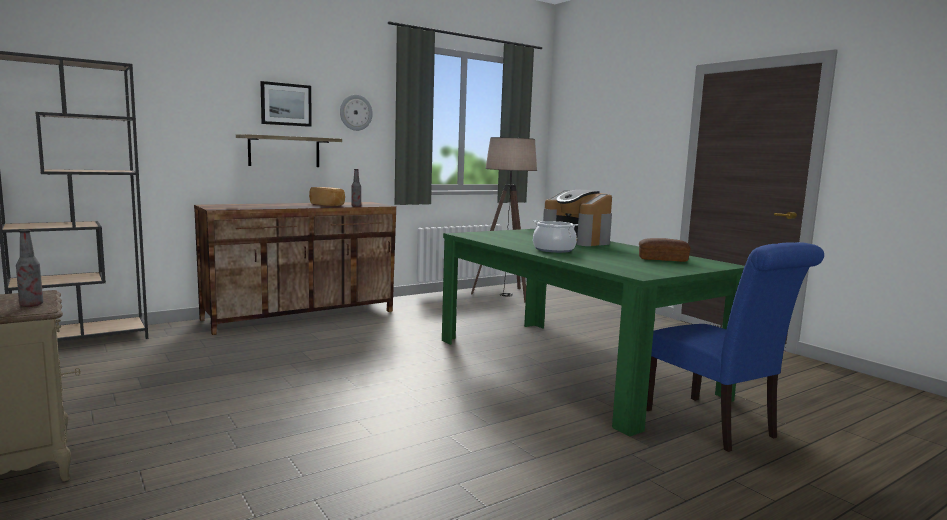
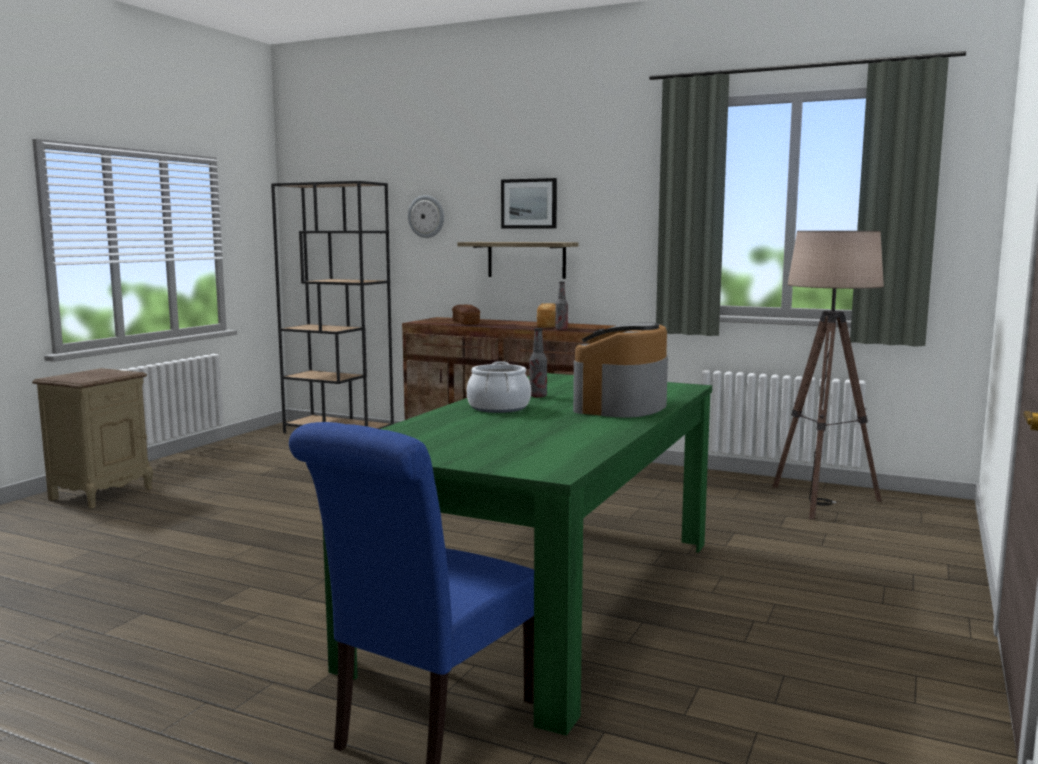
camera: 60 degrees right, 0 degrees up
bottle [16,230,43,307] -> bottle moved to [529,328,547,398]
wall clock [340,95,373,131] -> wall clock moved to [408,195,444,238]
bread [639,238,690,262] -> bread moved to [452,304,480,325]

